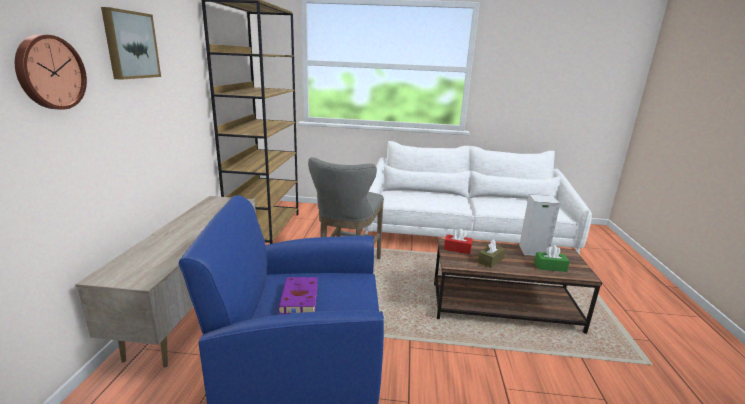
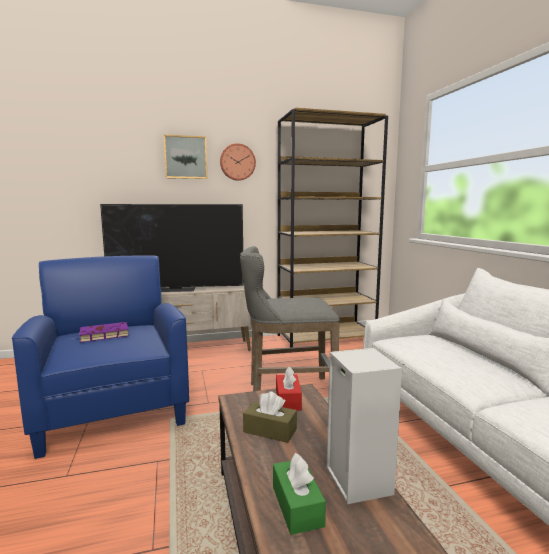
camera: 70 degrees right, 10 degrees down
wall clock [15,34,87,110] -> wall clock moved to [220,143,256,181]
none -> television [100,204,244,292]

